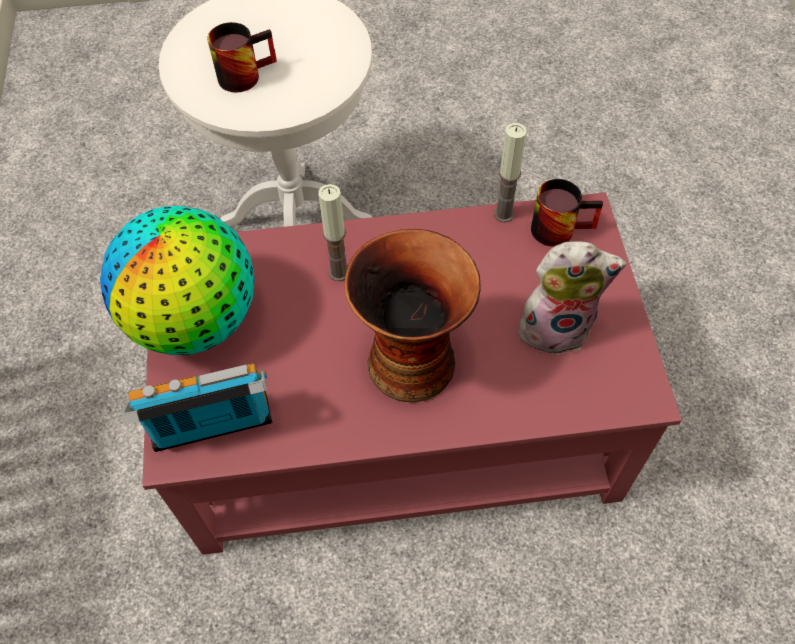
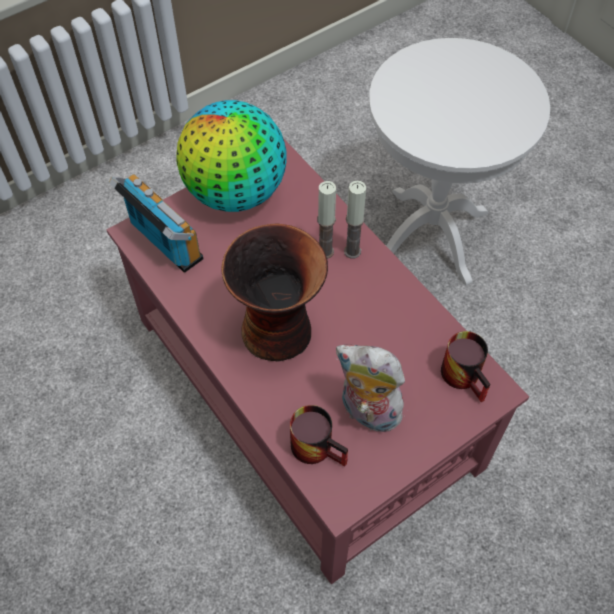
camera: 60 degrees right, 0 degrees up
mug [207,22,277,93] -> mug moved to [290,405,348,466]
candle [494,123,527,222] -> candle moved to [344,181,366,259]
plush toy [519,241,626,355] -> plush toy turned 150 degrees clockwise [336,344,405,432]

